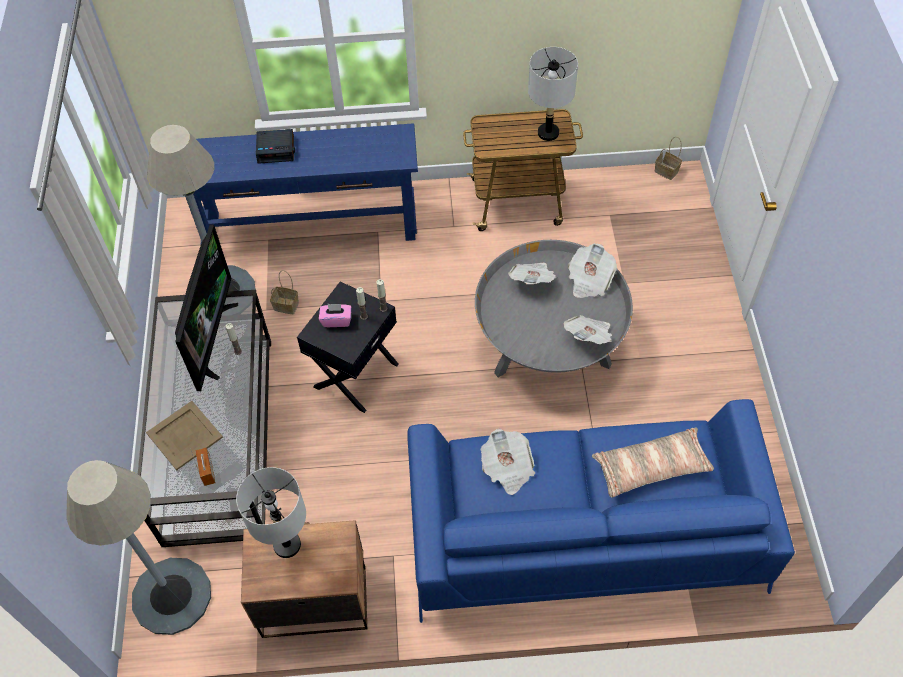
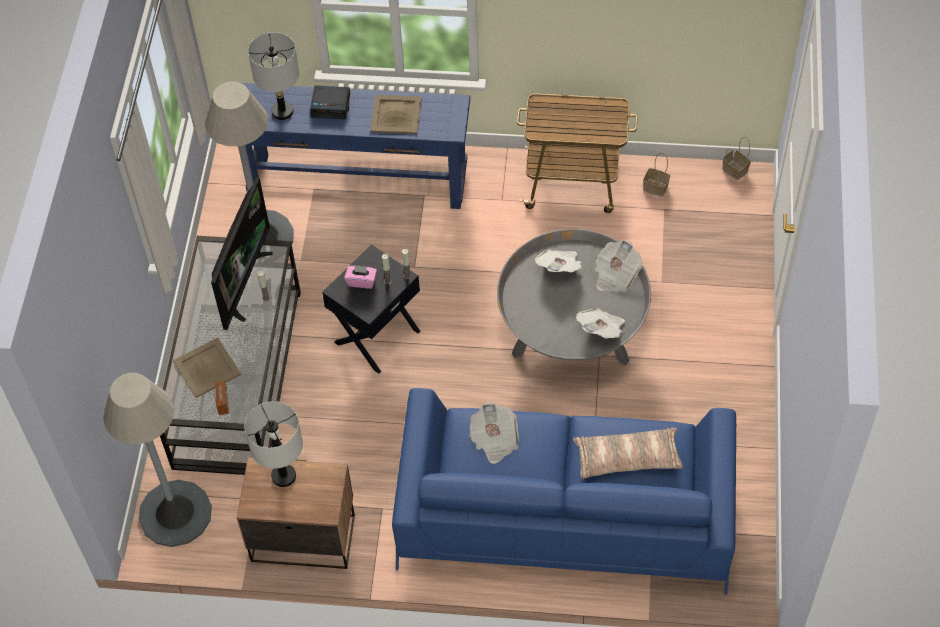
camera: 10 degrees right, 0 degrees up
basket [270,270,299,314] -> basket moved to [643,153,670,197]
grey table lamp [528,47,578,141] -> grey table lamp moved to [248,32,299,120]
none -> beige tray [370,95,422,134]

